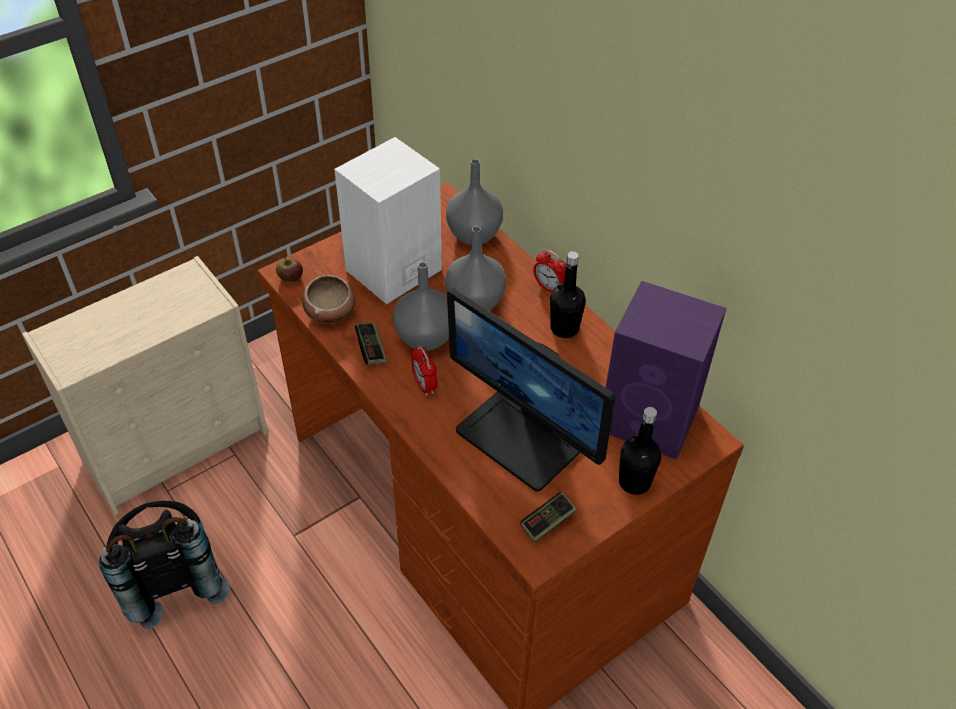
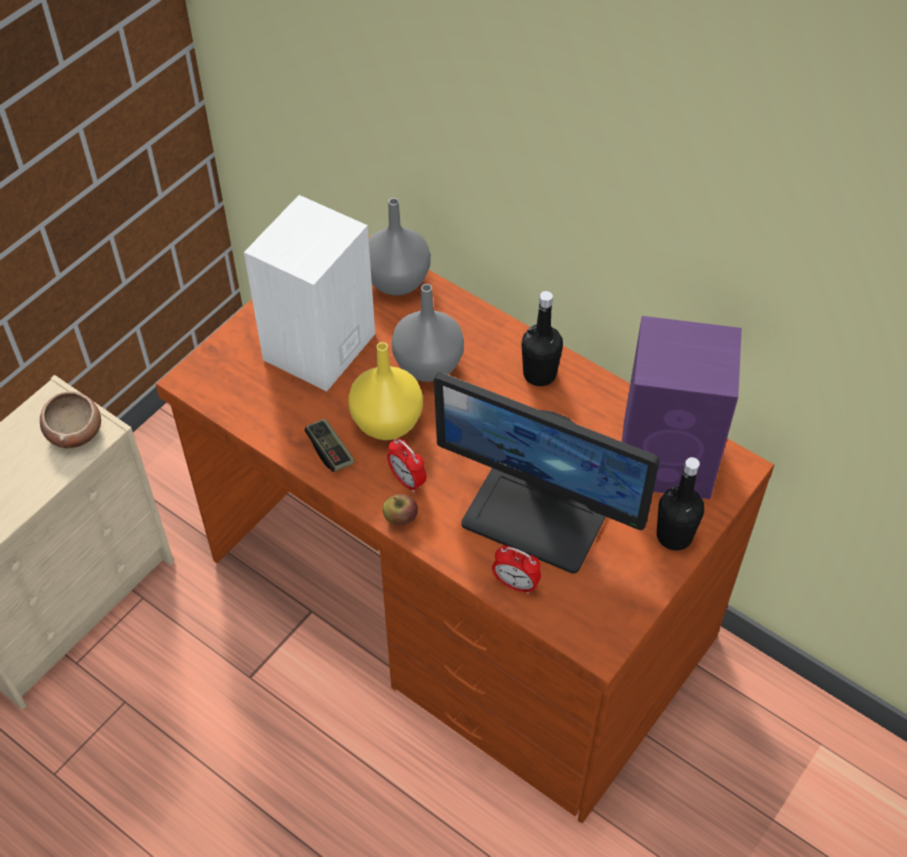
camera: 15 degrees left, 5 degrees up
black backpack [99,501,230,629] -> none
apple [276,257,303,282] -> apple moved to [383,494,418,525]
bowl [302,275,355,324] -> bowl moved to [40,391,101,449]
grey vase [393,262,449,351] -> yellow vase [348,342,423,440]
game controller [520,492,577,543] -> none
alarm clock [533,250,566,292] -> alarm clock moved to [492,546,541,594]

